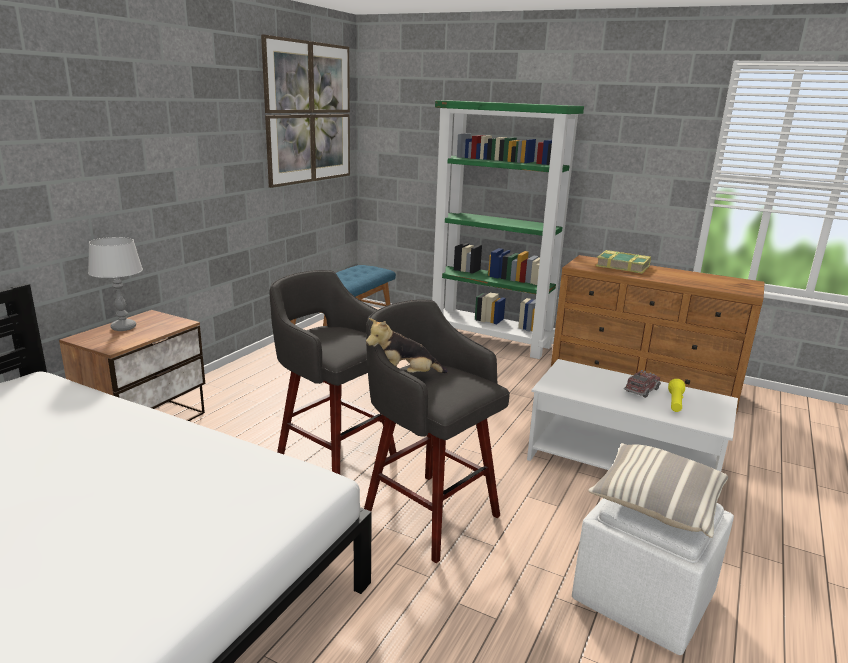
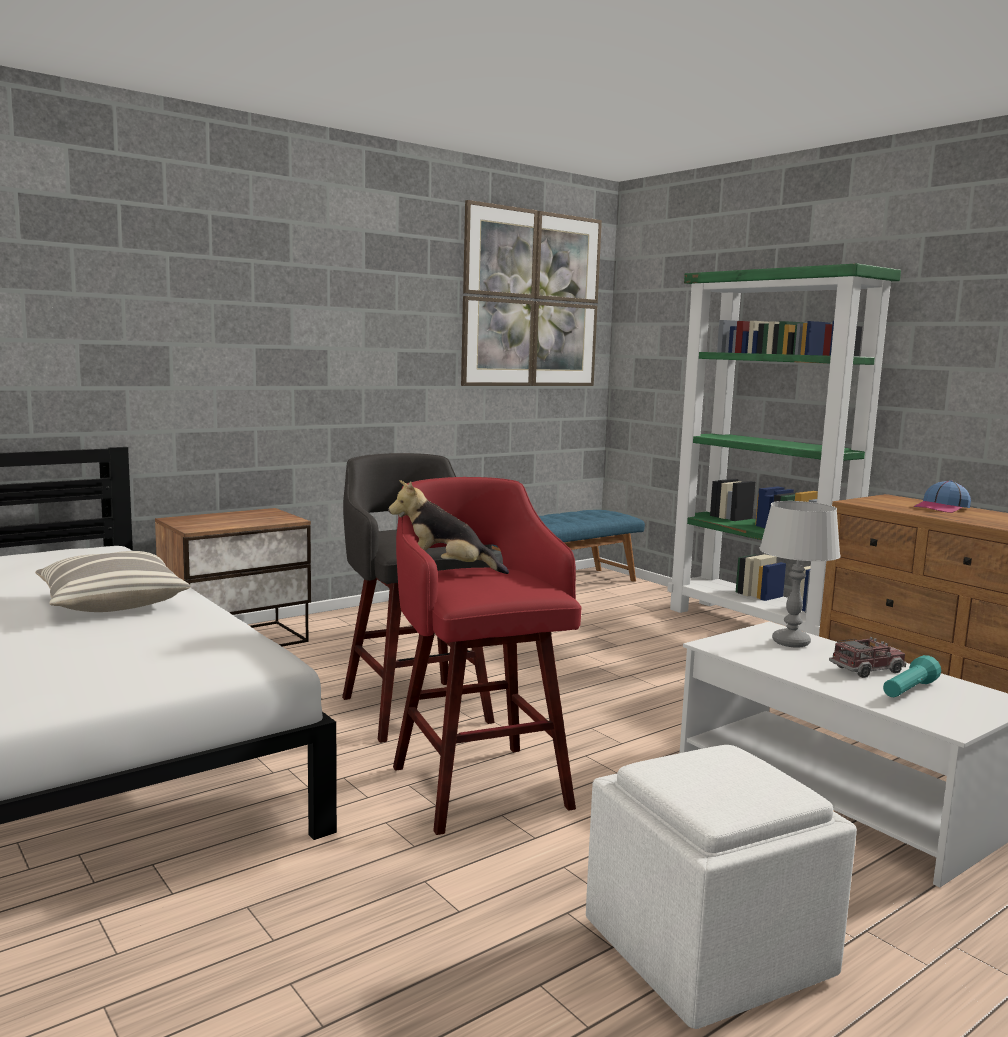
camera: 25 degrees right, 10 degrees down
grey table lamp [88,237,143,331] -> grey table lamp moved to [759,501,841,648]
grey stool [364,299,510,563] -> red stool [393,477,582,835]
pillow [588,443,728,538] -> pillow moved to [35,551,191,612]
book [596,250,651,274] -> cap [913,480,971,513]
yellow flashlight [668,379,685,412] -> turquoise flashlight [883,655,941,697]

